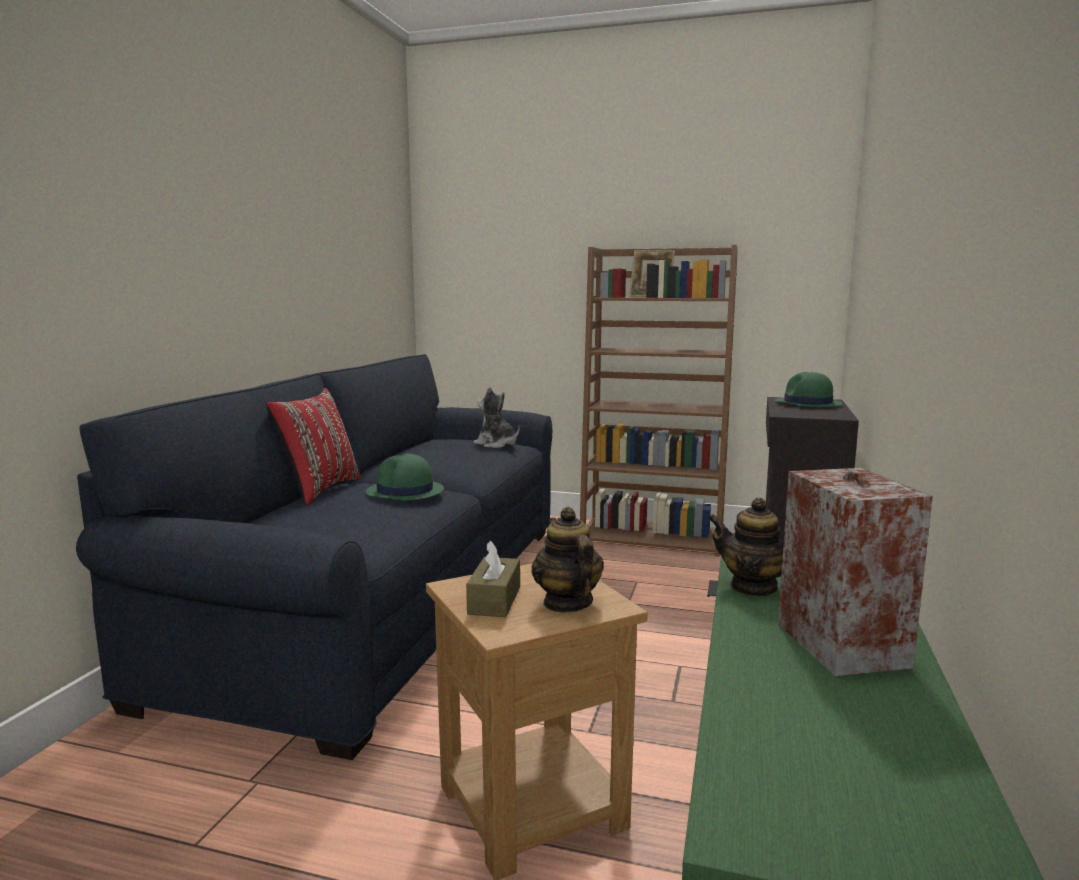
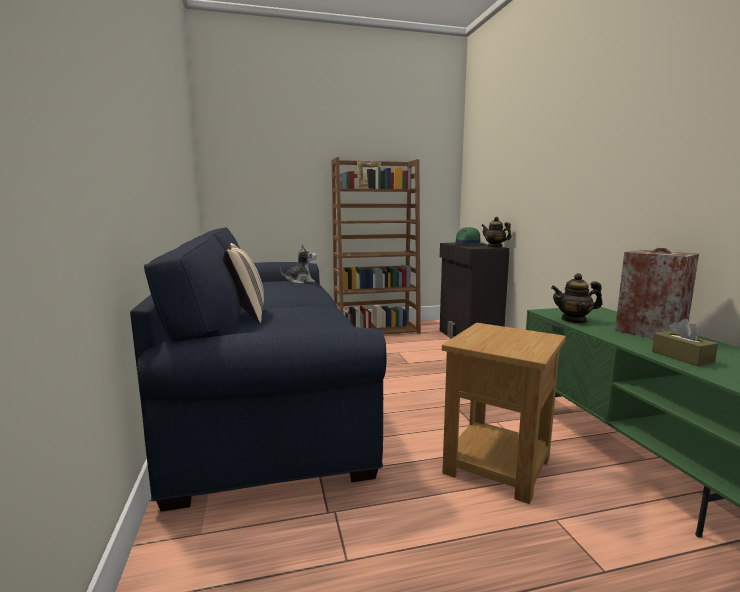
camera: 30 degrees left, 0 degrees up
red pillow [266,388,361,505] -> beige pillow [222,243,264,324]
green hat [366,454,444,500] -> none
brown tissue box [466,541,520,617] -> brown tissue box moved to [652,319,718,366]
plush toy [474,387,520,448] -> plush toy turned 150 degrees clockwise [280,244,316,284]
teapot [532,507,604,612] -> teapot moved to [481,217,512,248]

